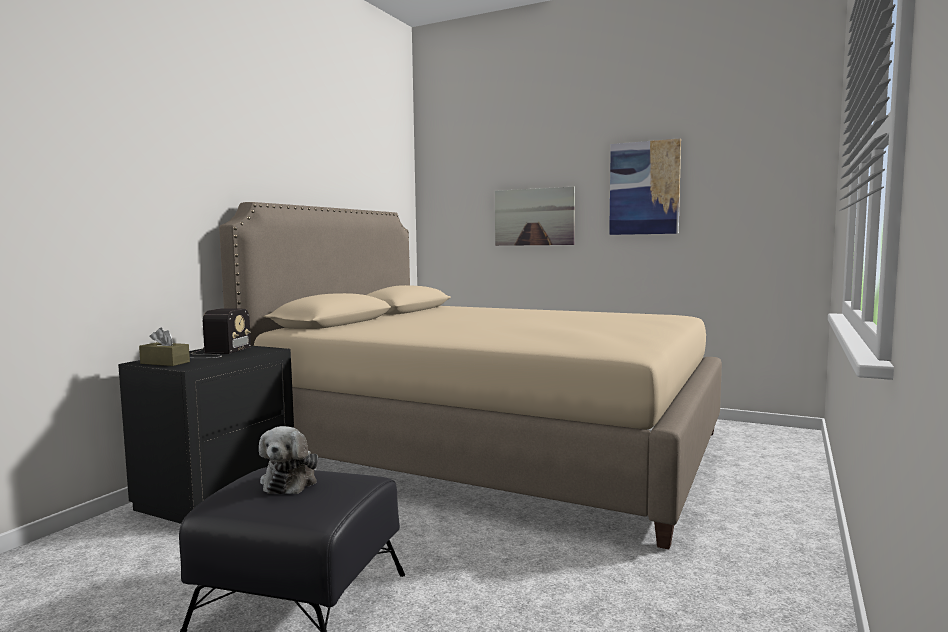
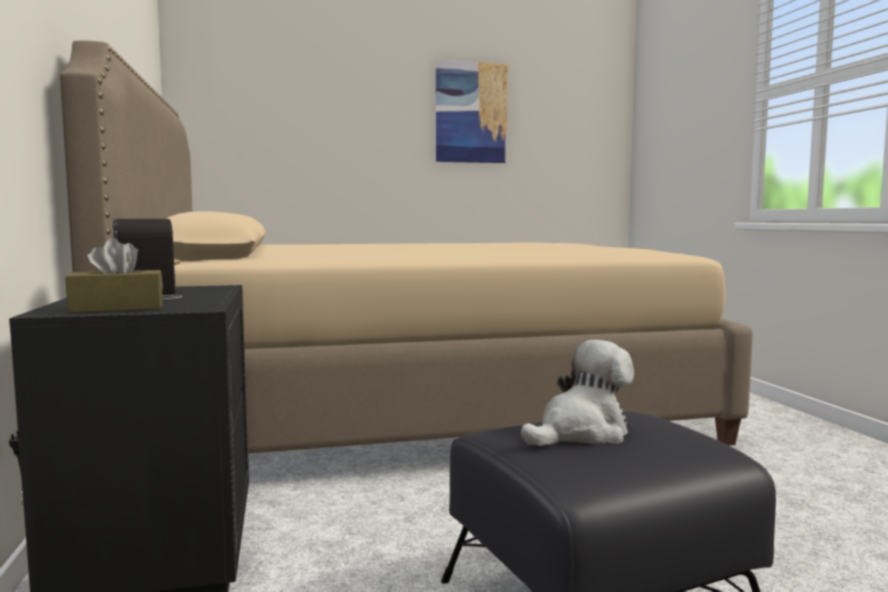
camera: 40 degrees left, 0 degrees up
plush toy [259,426,318,494] -> plush toy turned 90 degrees counterclockwise [521,340,634,446]
picture [495,187,575,246] -> none

